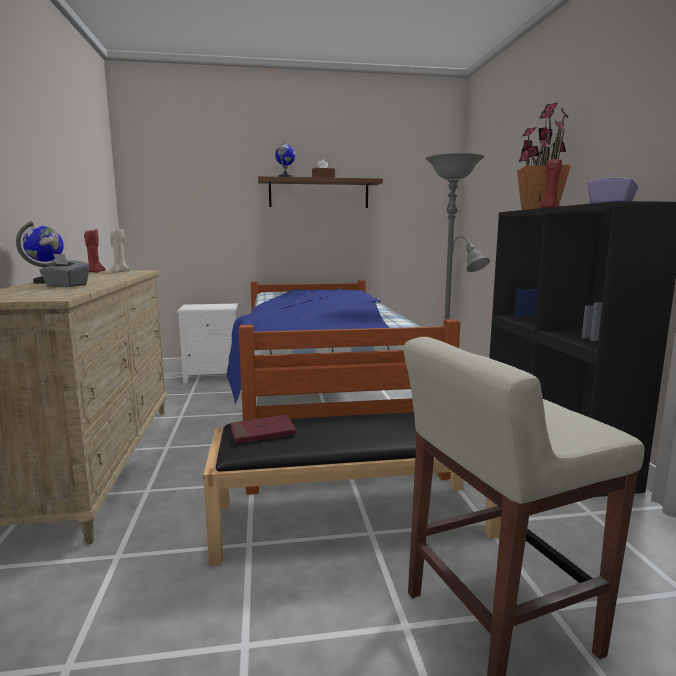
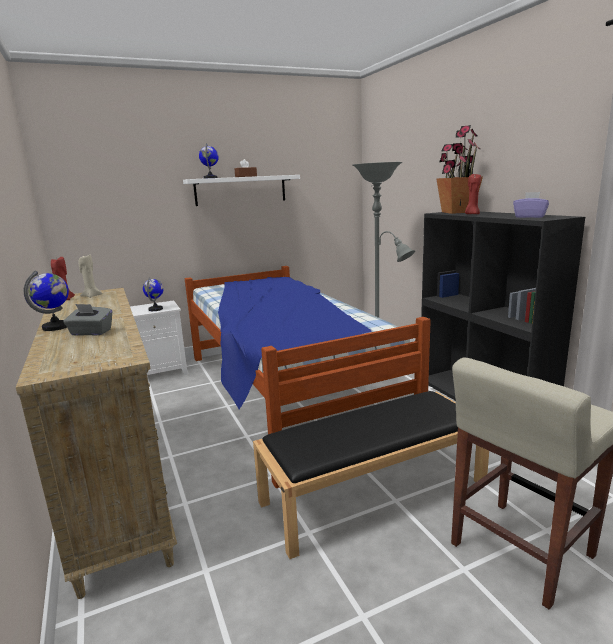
camera: 15 degrees left, 5 degrees up
red book [231,415,296,444] -> none
brown shelf [258,176,383,208] -> white shelf [183,175,300,206]
none -> globe [143,278,164,311]

